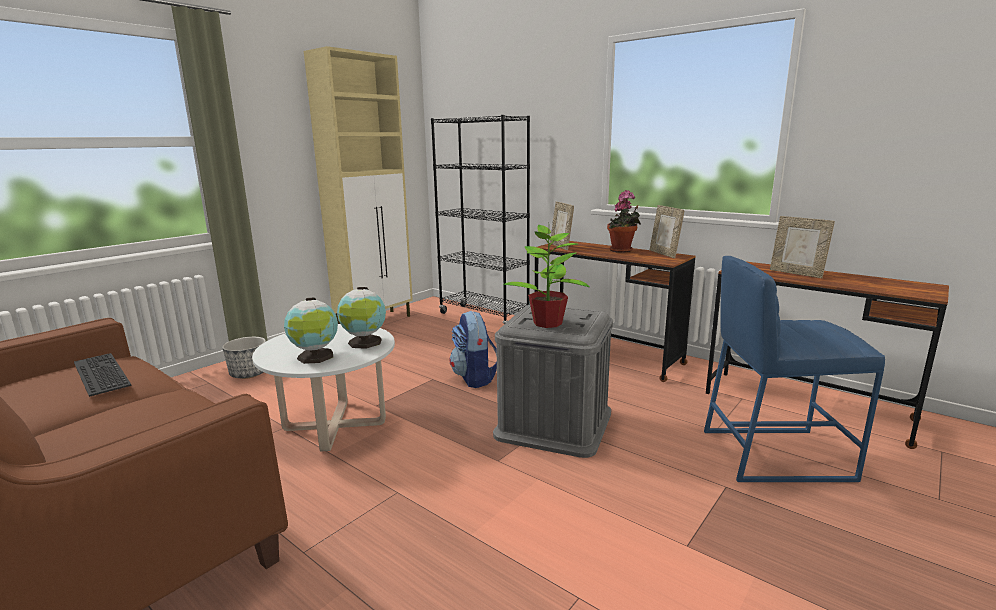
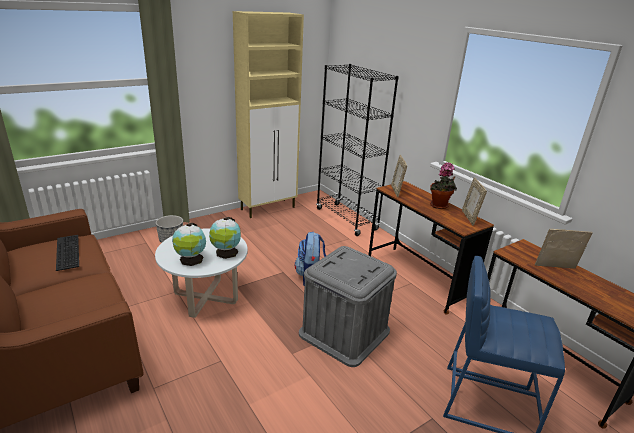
camera: 15 degrees right, 10 degrees up
potted plant [503,225,589,328] -> none
picture frame [770,216,835,278] -> picture frame turned 120 degrees clockwise [535,229,592,269]

